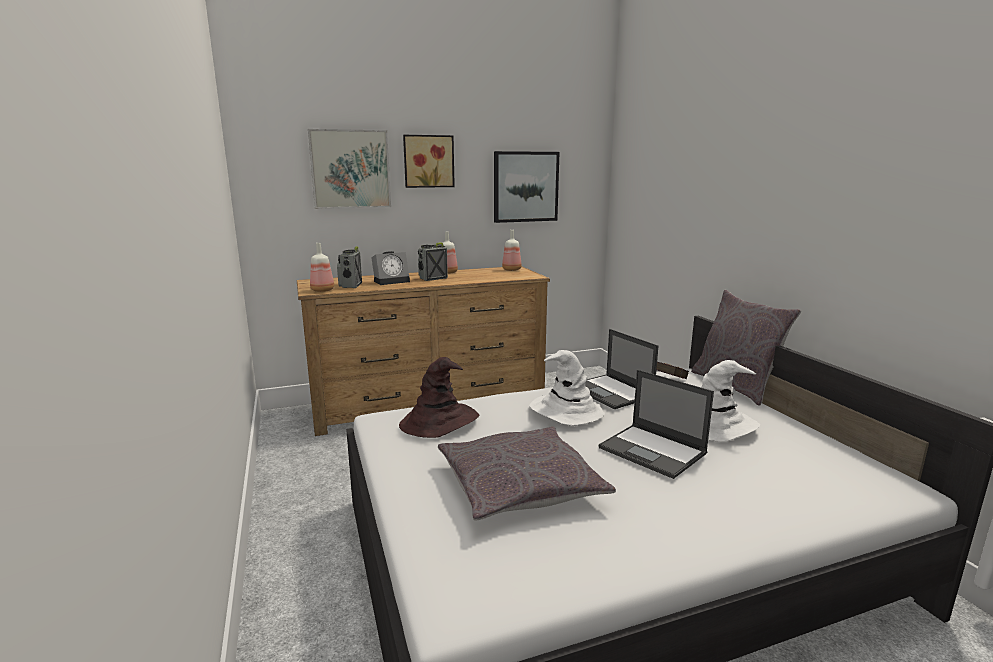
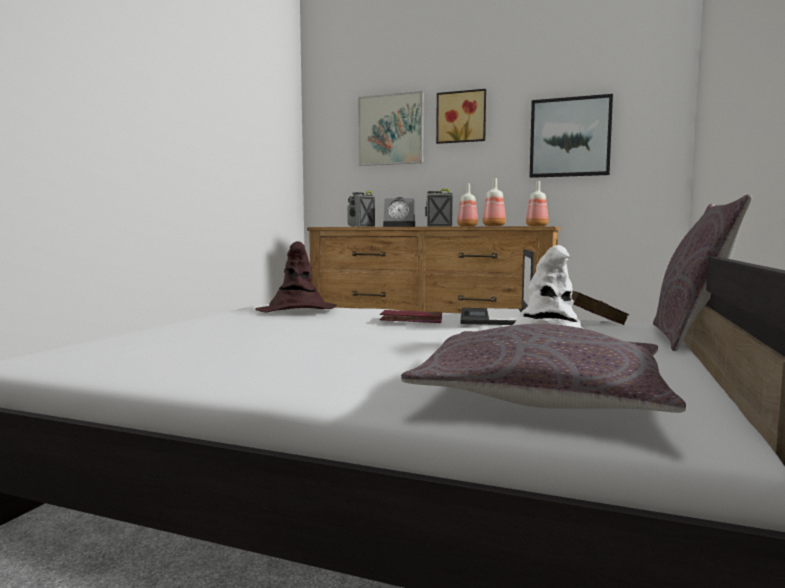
camera: 40 degrees right, 10 degrees down
bottle [310,243,334,292] -> bottle moved to [483,178,506,226]
grey pillow [438,426,616,521] -> grey pillow moved to [401,324,686,413]
white hat [529,350,605,425] -> red book [380,310,442,323]
laptop [599,370,714,479] -> none

